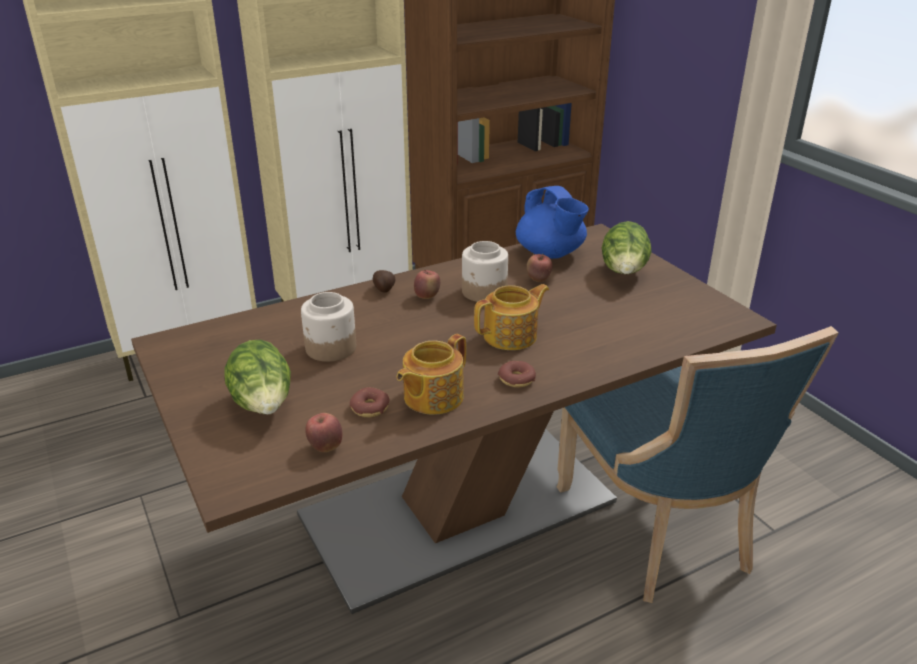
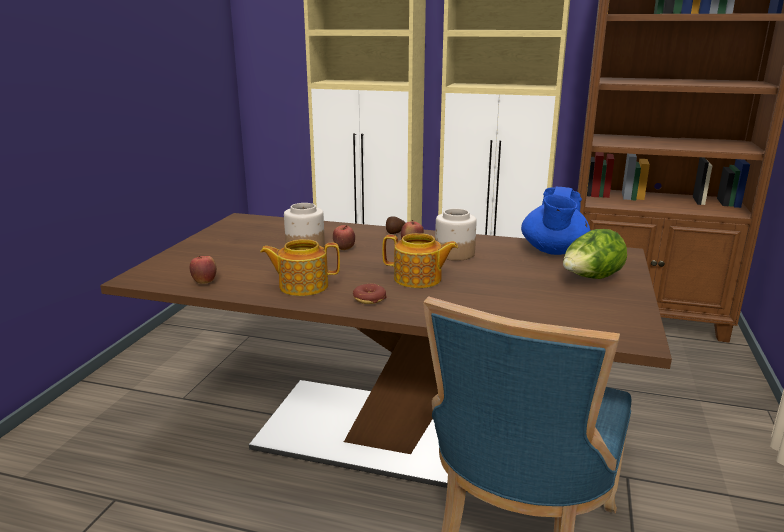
camera: 45 degrees right, 10 degrees down
lettuce [225,340,291,415] -> none
donut [350,387,389,418] -> none
apple [527,254,552,282] -> apple moved to [333,225,355,250]

